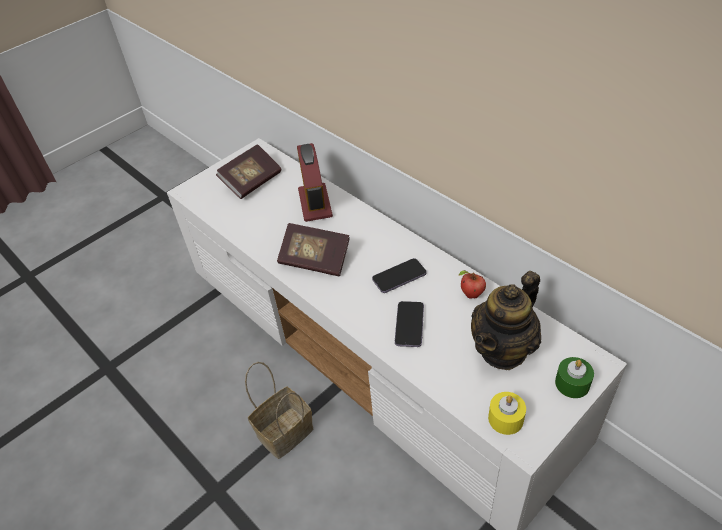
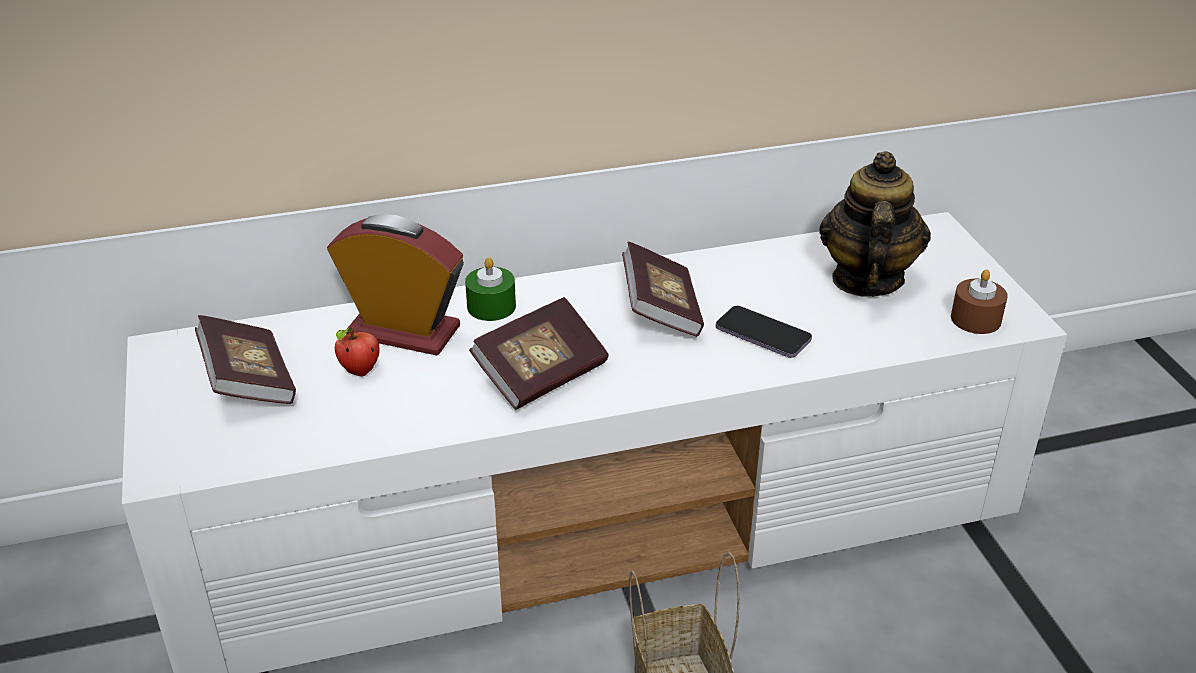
camera: 65 degrees left, 10 degrees down
phone [372,258,427,293] -> book [622,242,704,337]
apple [459,270,486,299] -> apple moved to [335,328,380,377]
teapot [471,271,541,370] -> teapot turned 150 degrees counterclockwise [819,151,931,297]
yellow candle [488,392,526,435] -> brown candle [951,269,1008,334]
green candle [555,357,594,398] -> green candle moved to [465,257,516,321]

